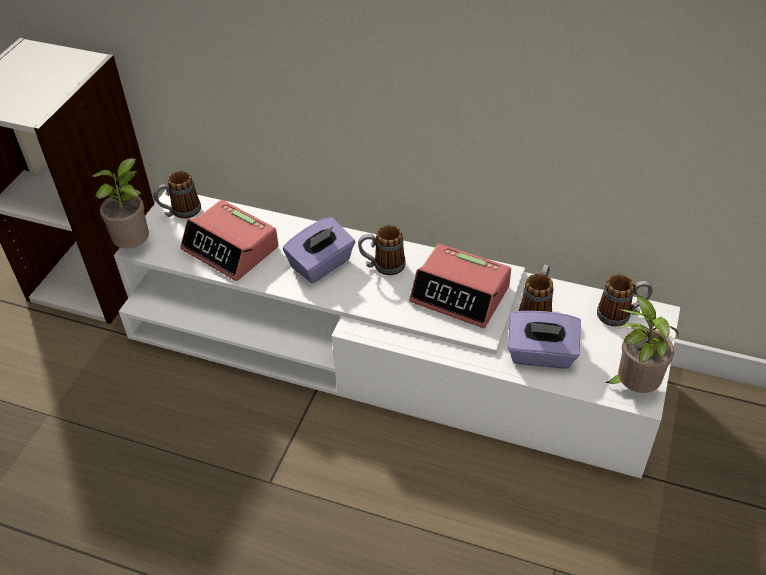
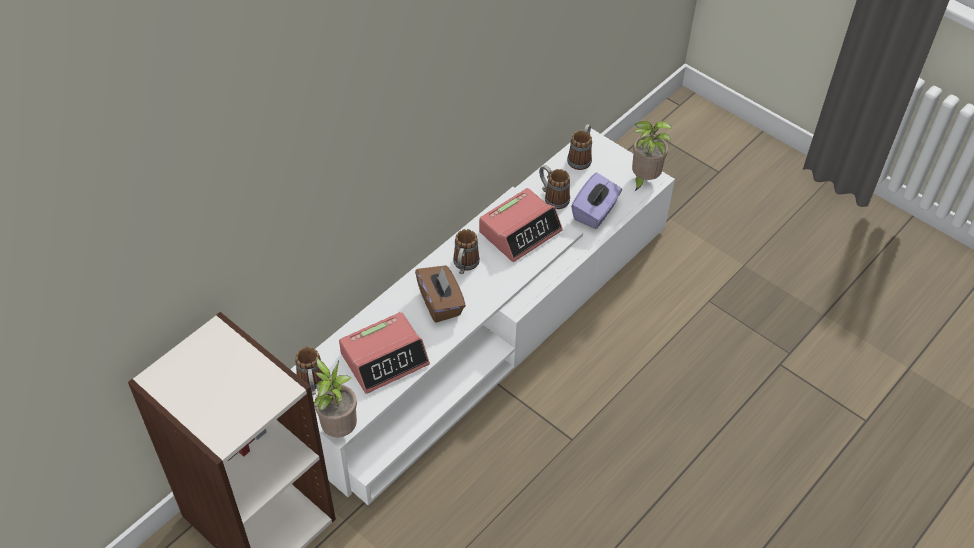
camera: 70 degrees left, 5 degrees up
purple tissue box [283,217,355,283] -> brown tissue box [415,265,466,323]

